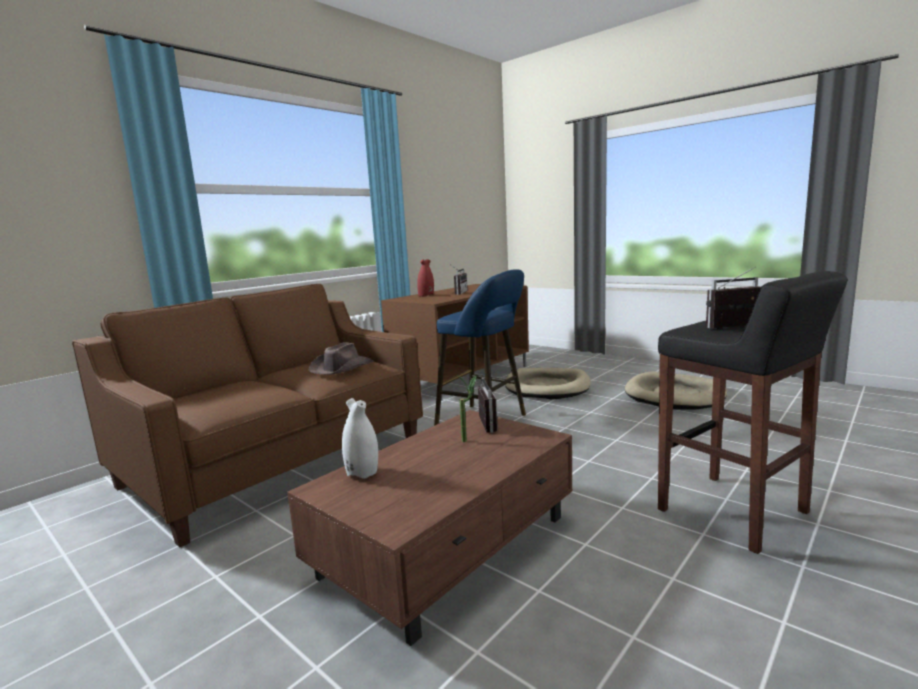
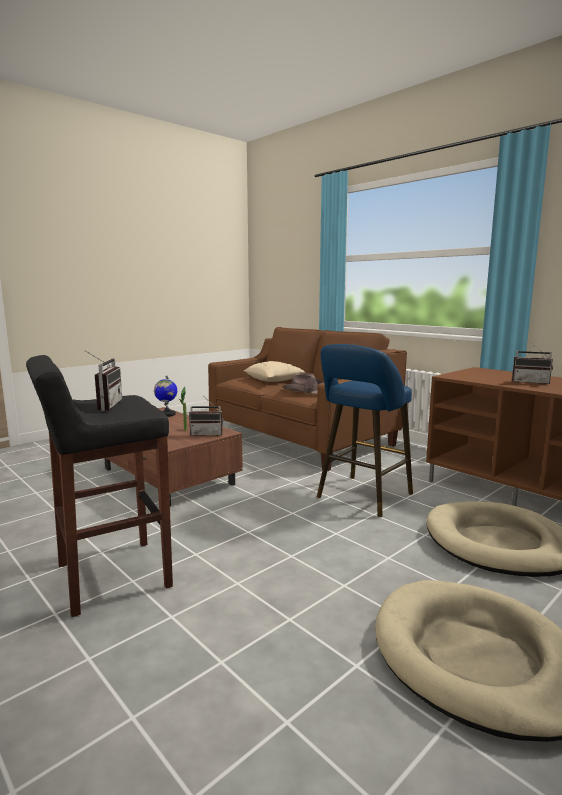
camera: 95 degrees right, 0 degrees up
white vase [342,398,378,479] -> globe [154,376,177,417]
red vase [417,259,434,297] -> none
none -> beige pillow [244,361,306,382]

